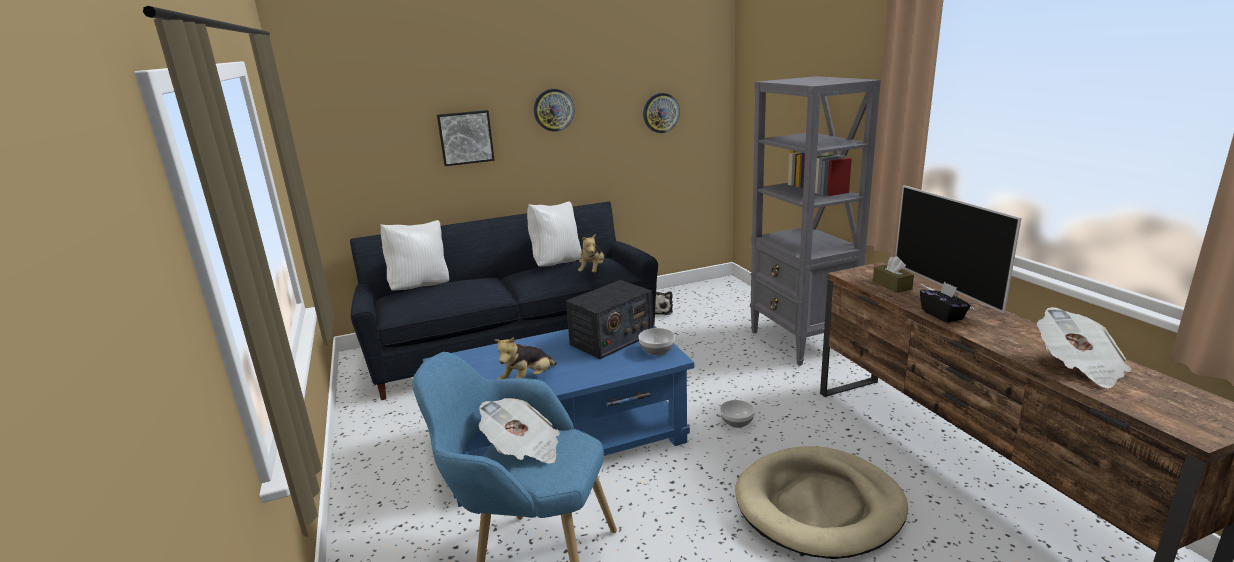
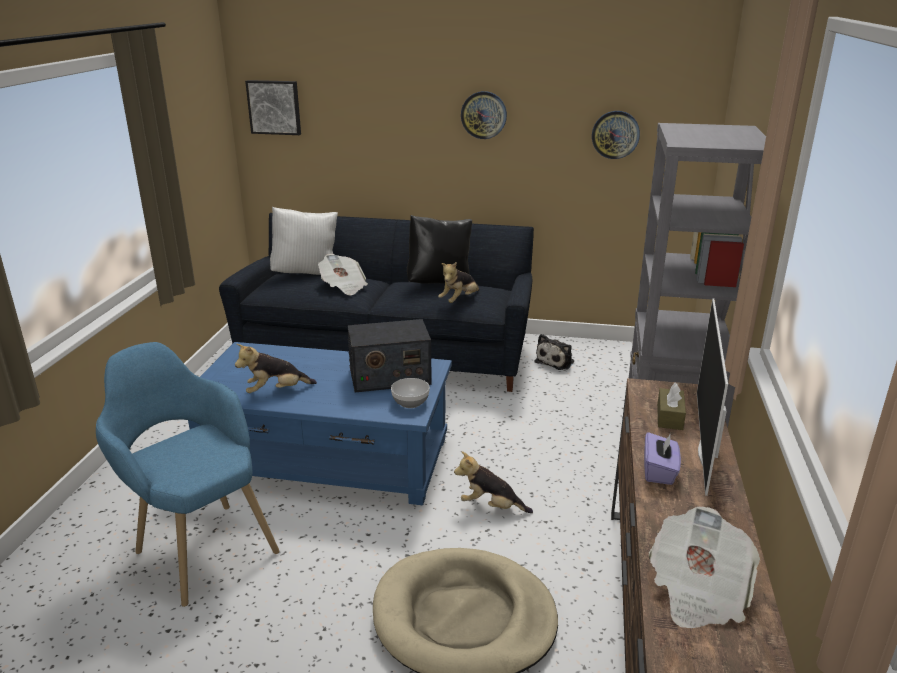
camera: 30 degrees right, 5 degrees up
picture [437,110,495,166] -> picture moved to [245,80,301,135]
newspaper [479,398,560,464] -> newspaper moved to [318,254,368,295]
white pillow [527,202,581,267] -> black pillow [407,215,472,284]
bowl [720,400,755,428] -> plush toy [454,451,533,513]
black tissue box [920,282,971,323] -> purple tissue box [644,432,681,485]

